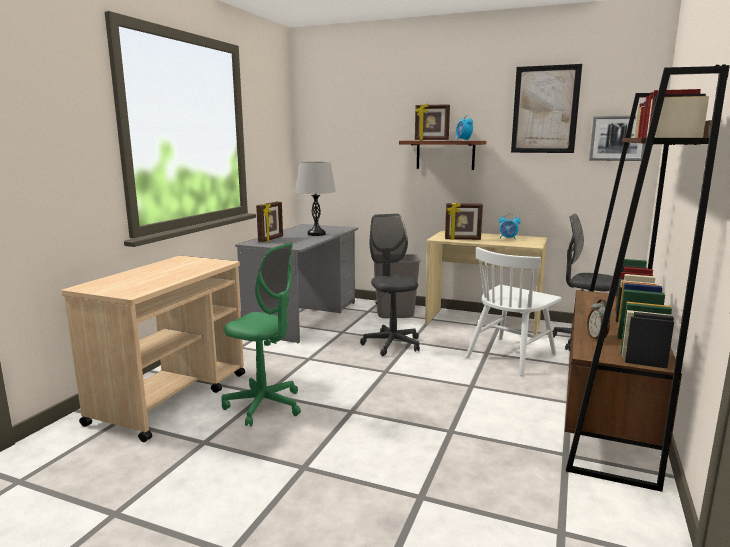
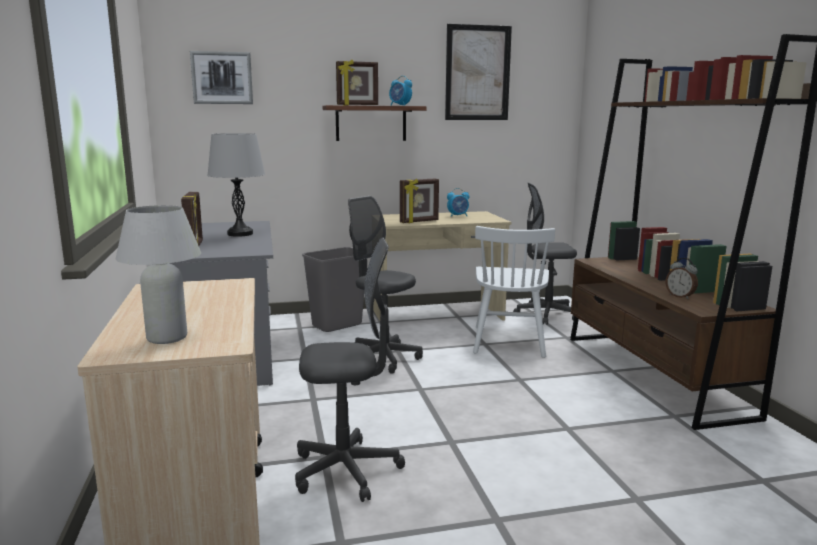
camera: 35 degrees left, 0 degrees up
green office chair [222,242,301,427] -> grey office chair [295,237,405,502]
picture [589,115,646,161] -> picture moved to [190,51,253,104]
none -> white table lamp [116,205,201,344]

